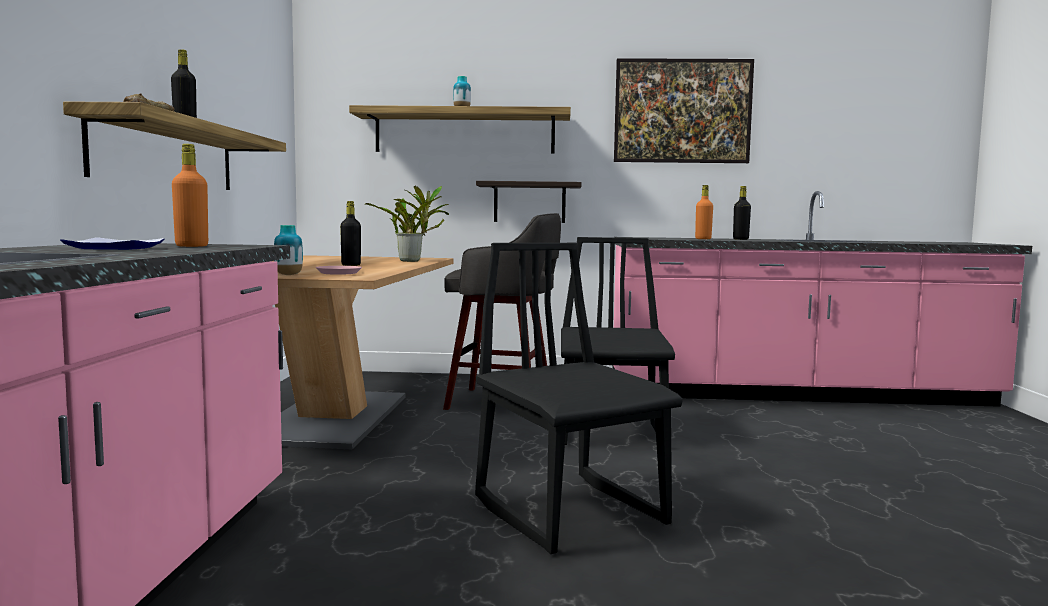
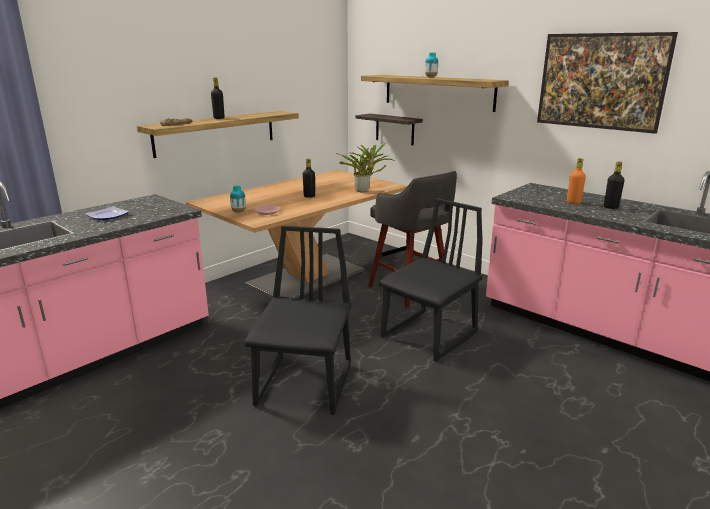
camera: 40 degrees right, 15 degrees up
orange bottle [172,144,208,247] -> none
shelf [476,181,581,223] -> shelf moved to [355,114,423,145]

